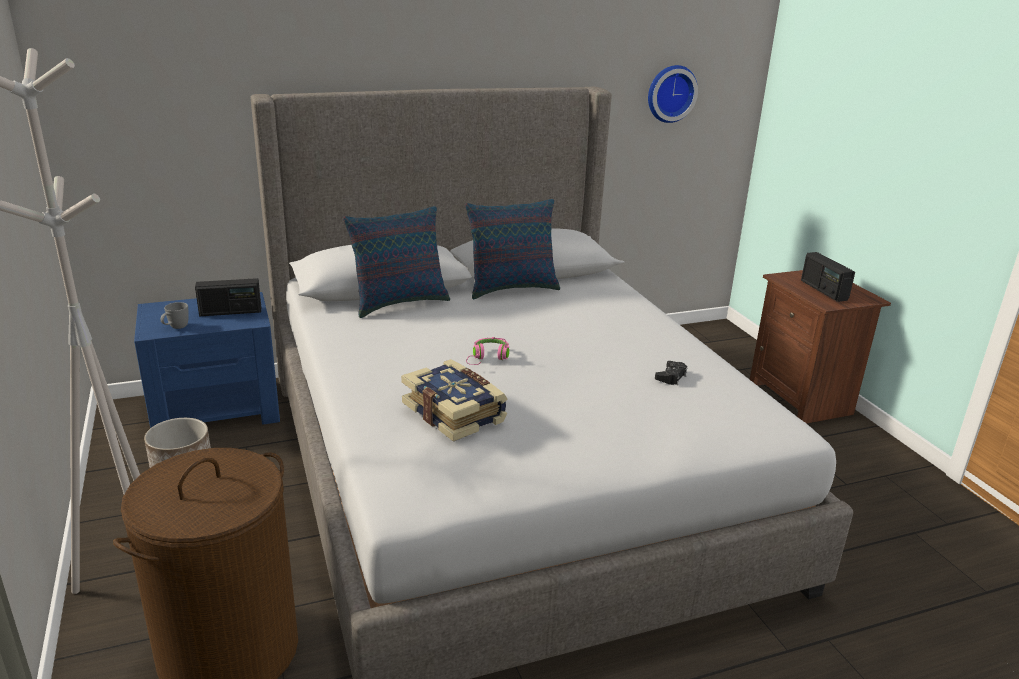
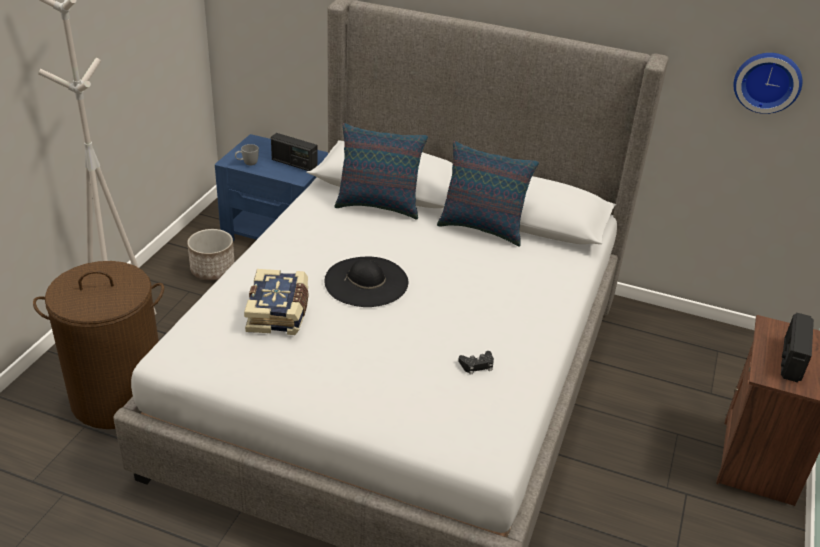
camera: 40 degrees right, 10 degrees up
pink headphones [466,337,509,365] -> black hat [324,257,408,307]

